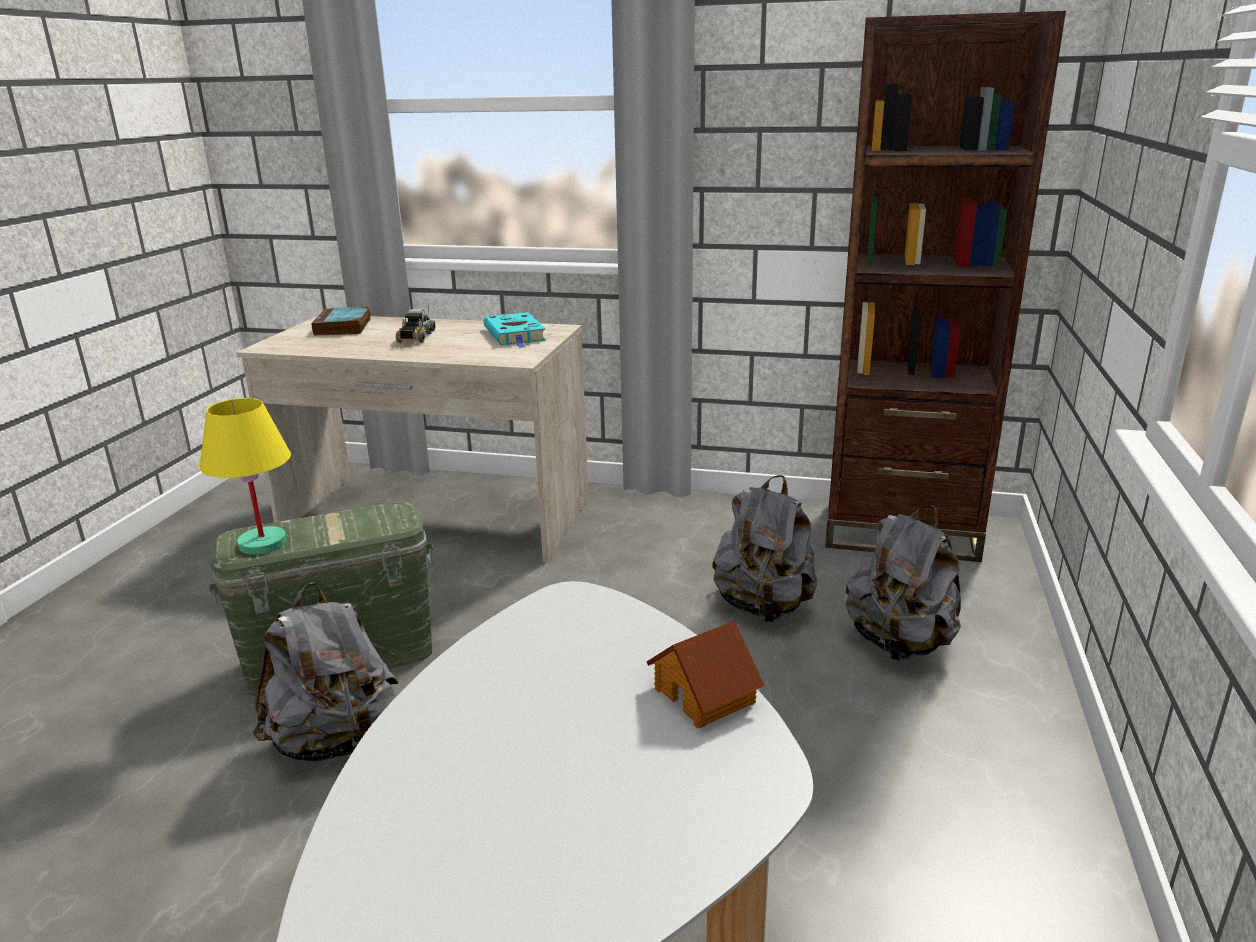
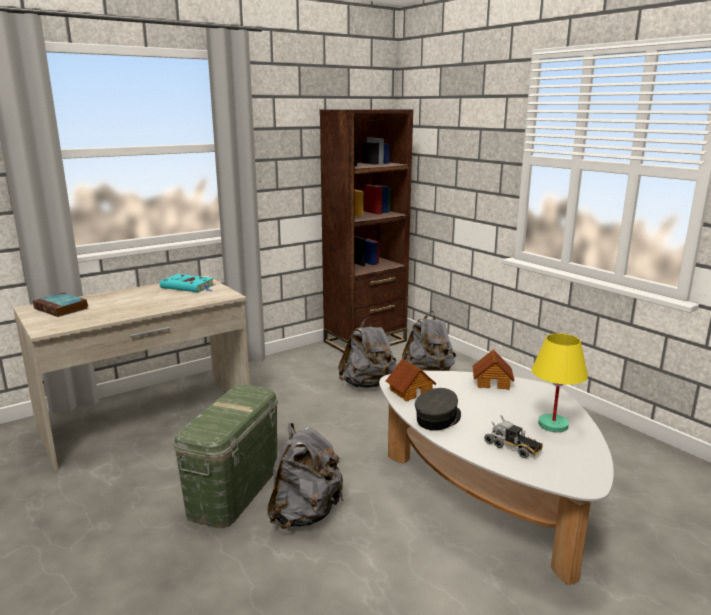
camera: 50 degrees left, 5 degrees down
yellow table lamp [199,398,291,555] -> yellow table lamp moved to [531,333,588,432]
toy truck [396,305,435,343] -> toy truck moved to [484,415,543,458]
none -> toy house [386,358,436,401]
none -> grey cap [415,388,461,431]

